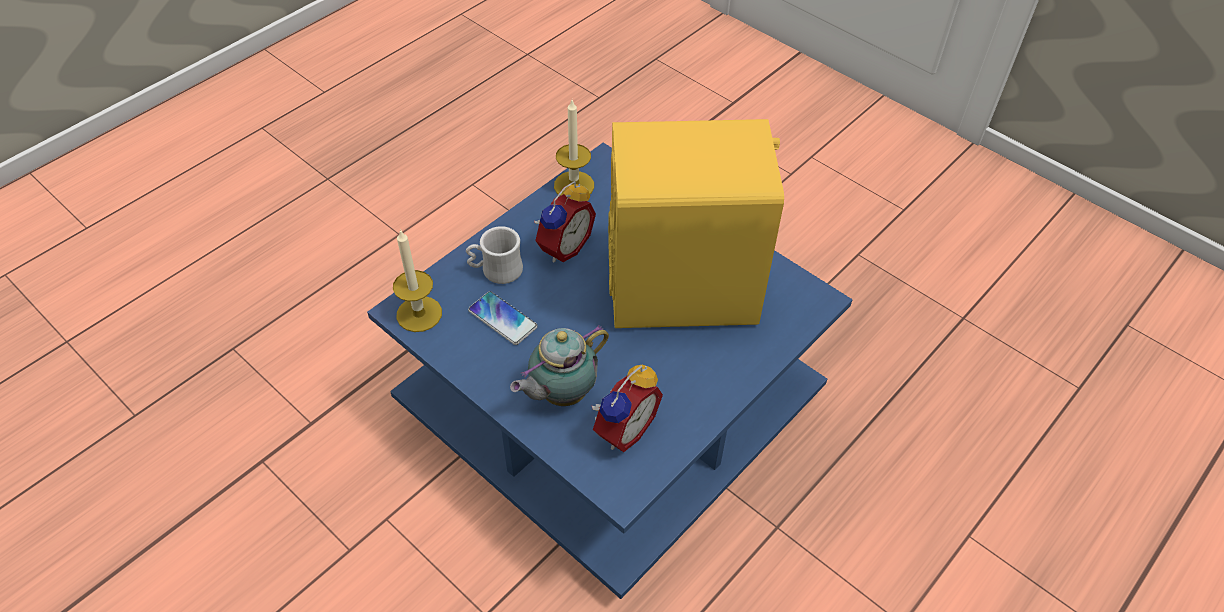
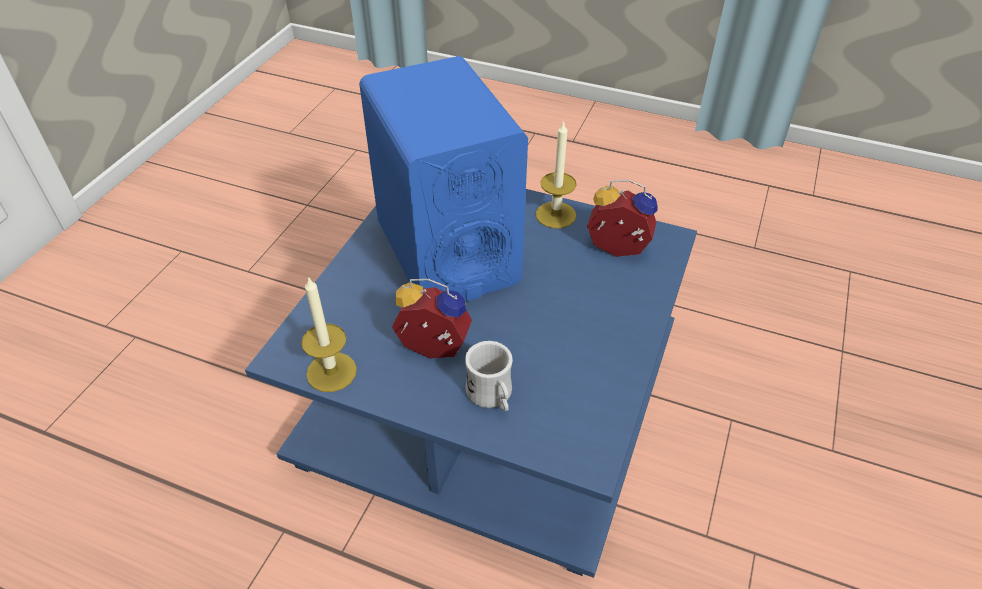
camera: 110 degrees left, 5 degrees down
candle [393,229,442,332] -> candle moved to [536,120,577,229]
phone [468,291,538,345] -> none
teapot [510,325,609,406] -> none
yellow speaker [608,119,784,328] -> blue speaker [359,56,528,301]

